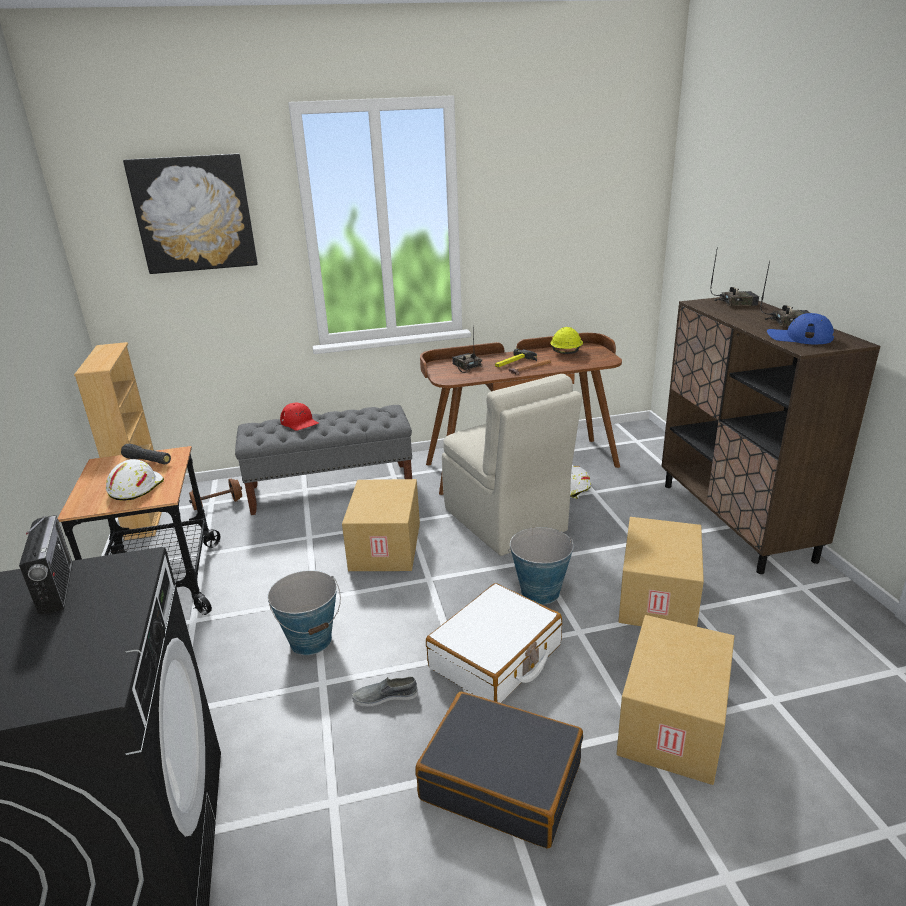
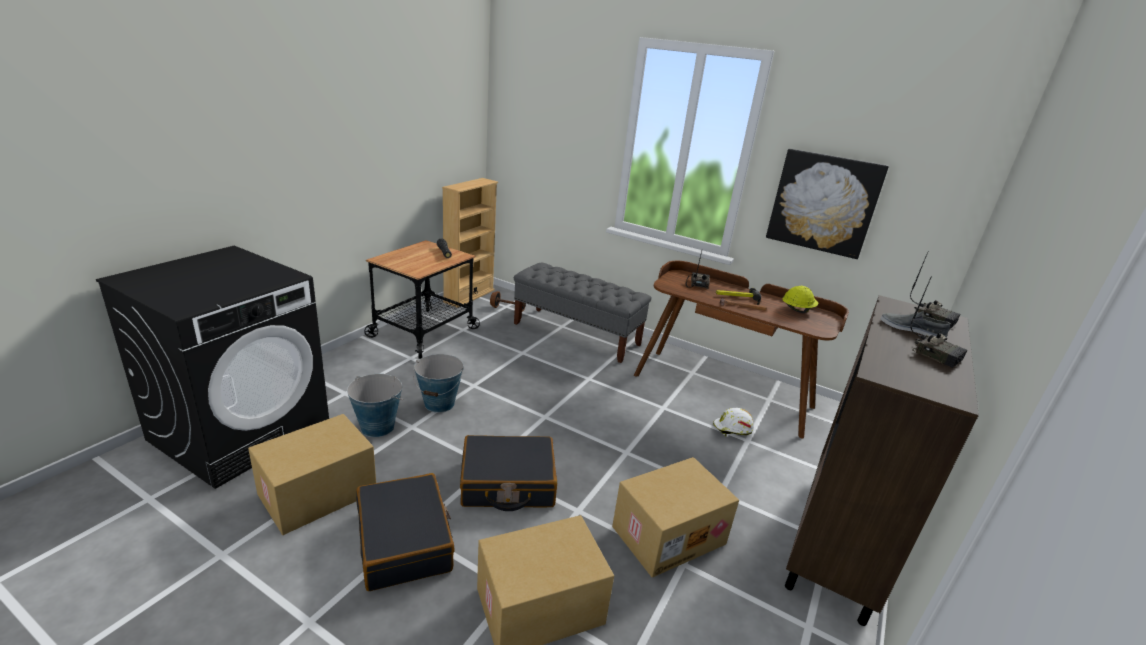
camera: 40 degrees right, 0 degrees up
radio [19,515,73,614] -> none
white hard hat [106,459,164,501] -> none
picture [123,154,258,274] -> picture moved to [766,149,889,259]
red cap [280,403,319,431] -> none
cardboard box [342,479,420,571] -> cardboard box moved to [248,414,376,535]
grey shoe [352,677,418,706] -> grey shoe moved to [881,311,950,338]
white suitcase [426,583,562,703] -> black suitcase [460,435,557,511]
beige chair [442,374,582,556] -> none
bucket [508,527,574,605] -> bucket moved to [347,374,404,437]
blue cap [767,313,834,344] -> none

